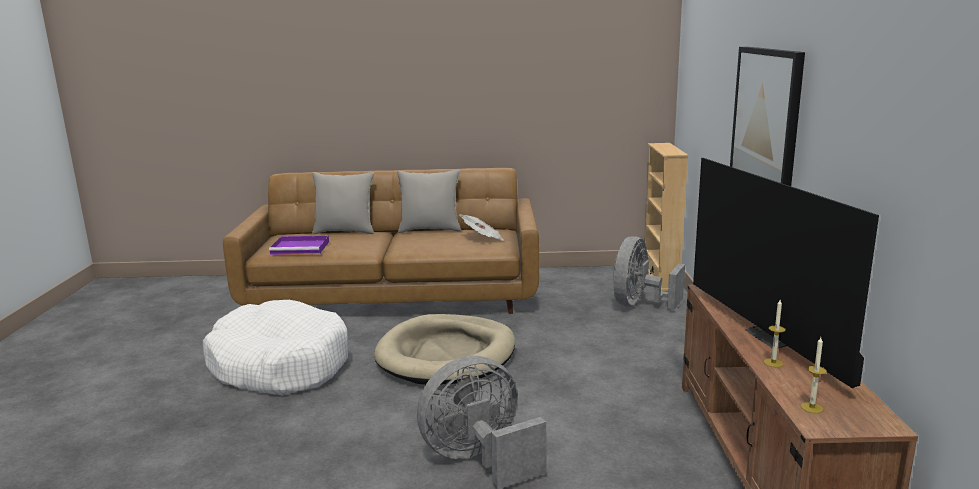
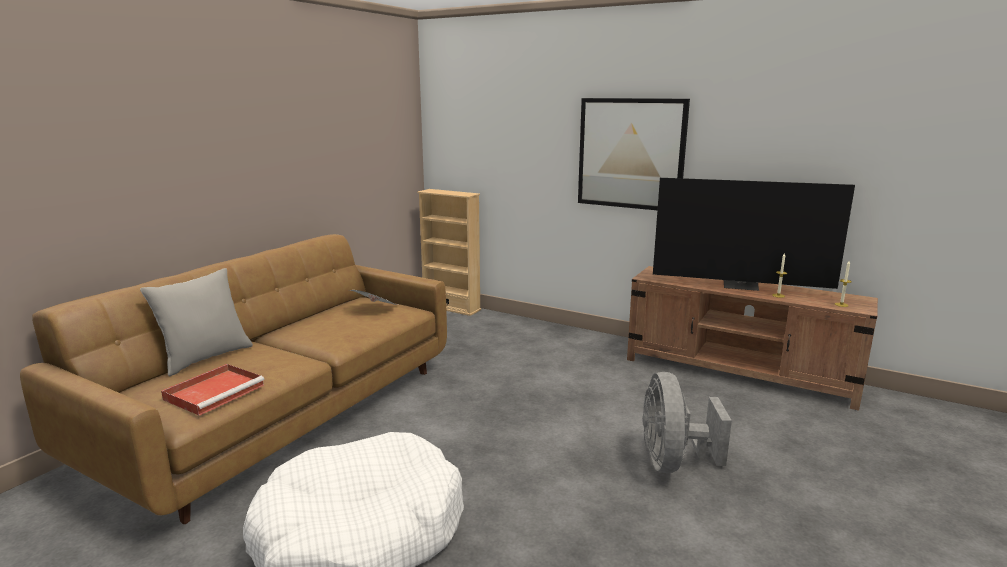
camera: 60 degrees left, 0 degrees up
purple tray [269,236,329,255] -> red tray [161,364,264,416]
beige dog bed [374,314,515,385] -> none
grey pillow [397,170,461,233] -> none
grey fan [613,236,685,310] -> none

